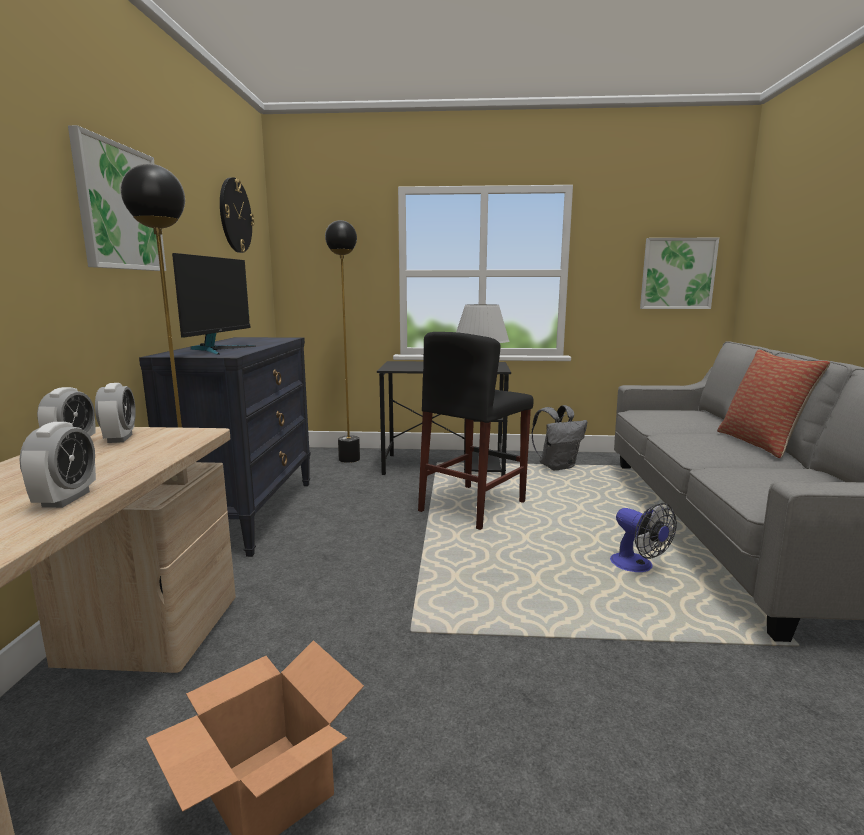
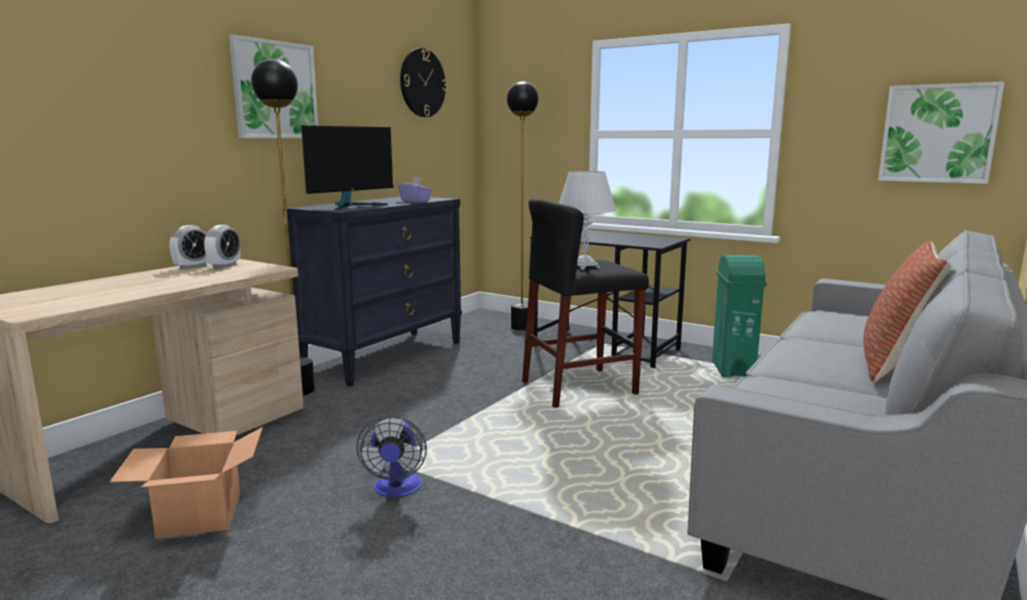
camera: 30 degrees right, 0 degrees up
alarm clock [19,422,96,508] -> none
grey backpack [531,405,587,470] -> green trash can [712,255,767,377]
fan [610,503,677,572] -> fan moved to [357,416,427,497]
none -> purple tissue box [398,177,432,202]

